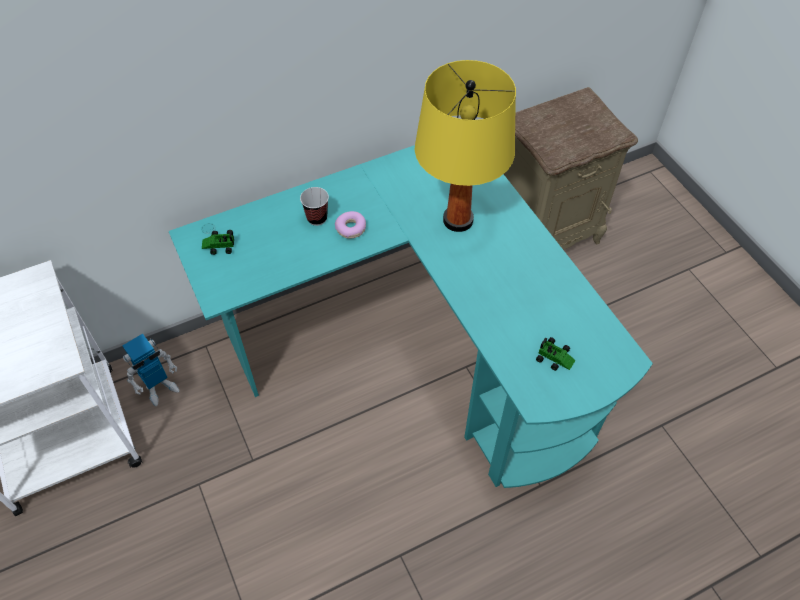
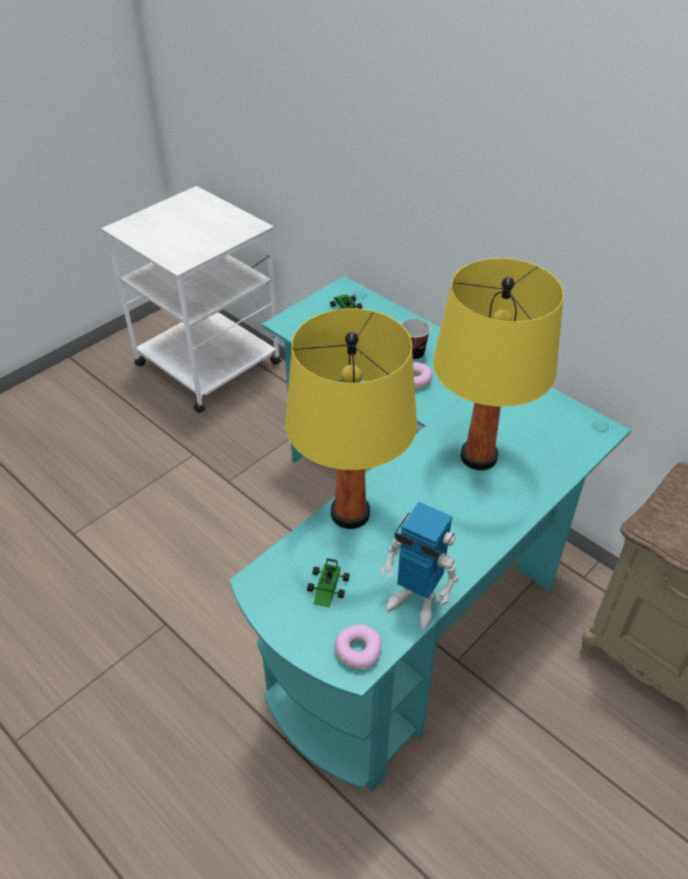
camera: 70 degrees right, 10 degrees down
toy robot [122,334,179,406] -> toy robot moved to [380,502,458,629]
none -> yellow table lamp [285,308,417,529]
none -> donut [335,624,382,670]

